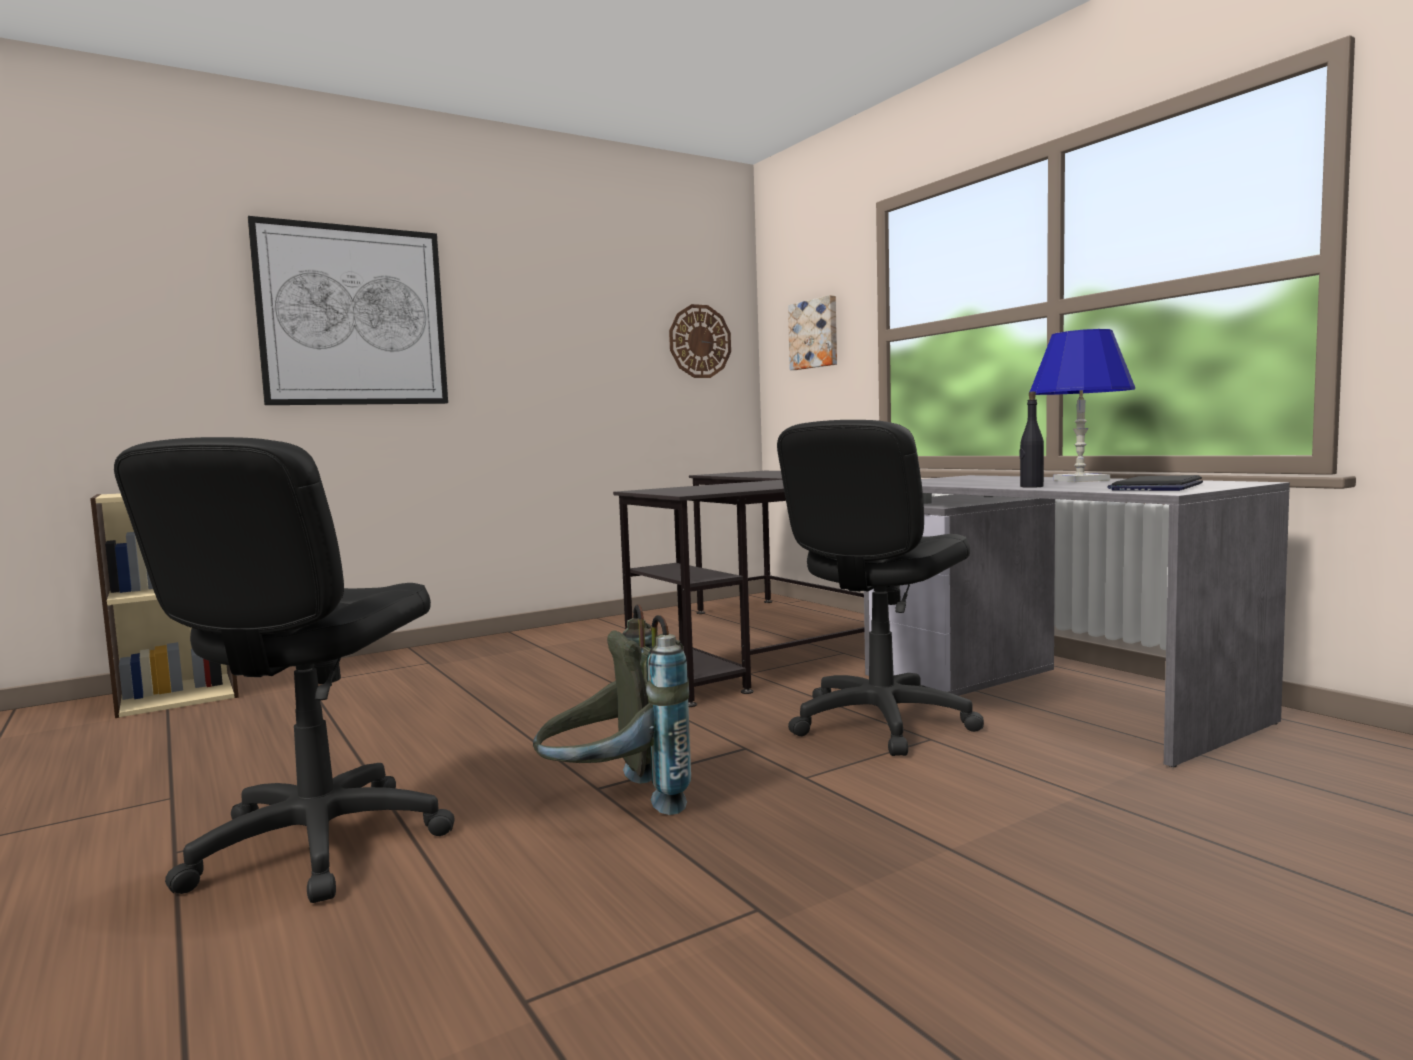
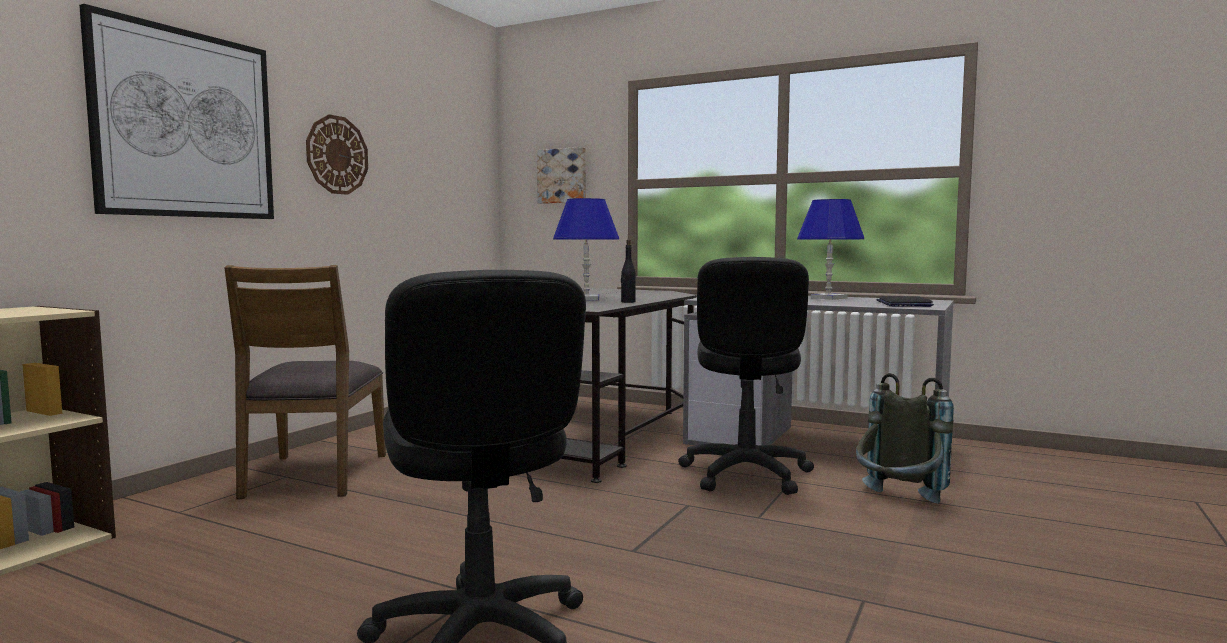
camera: 30 degrees left, 0 degrees up
grey backpack [533,604,691,815] -> grey backpack moved to [856,373,954,503]
wall clock [669,304,731,378] -> wall clock moved to [306,114,368,195]
black bottle [1019,391,1044,488] -> black bottle moved to [621,240,636,303]
none -> brown chair [224,265,386,499]
none -> blue table lamp [553,198,619,300]

